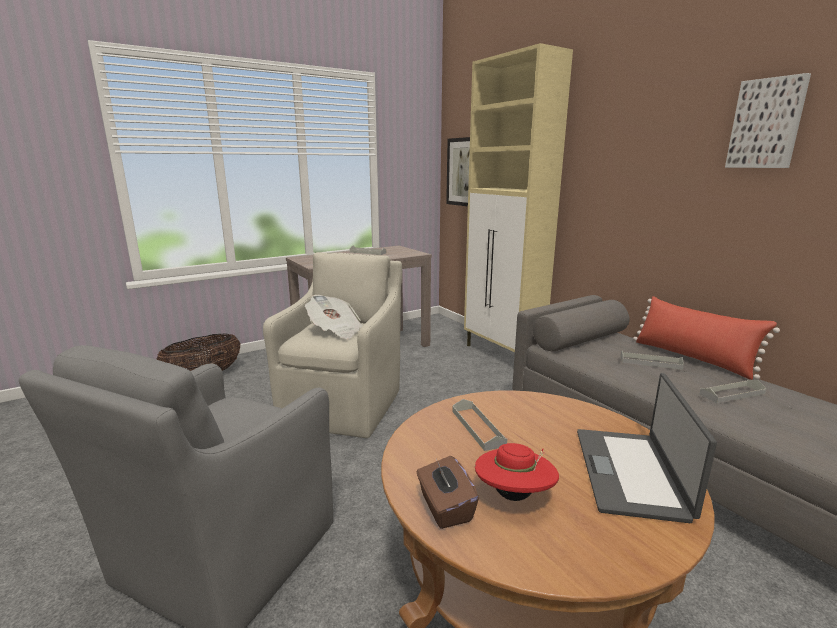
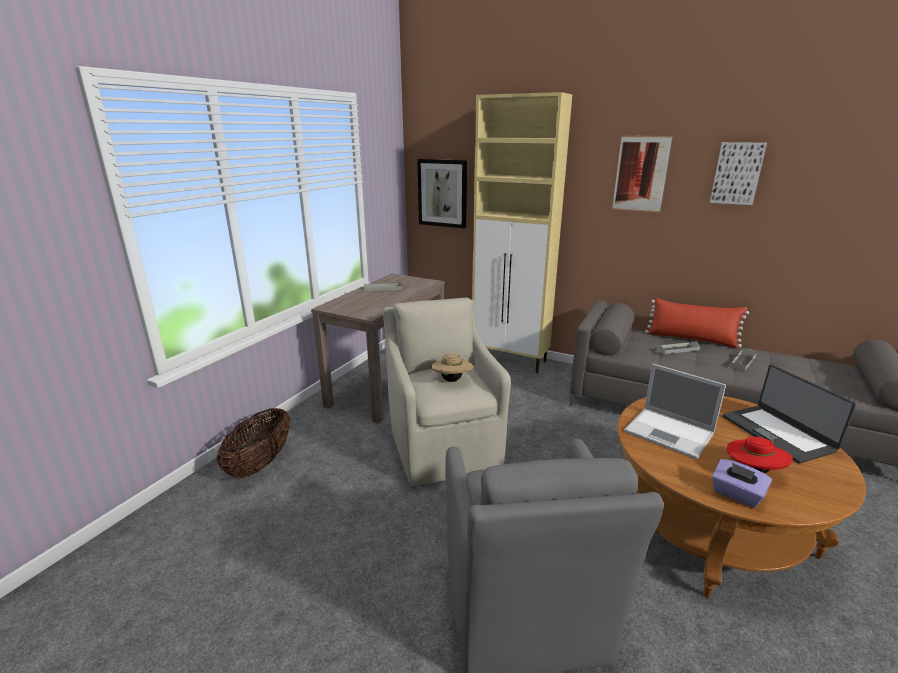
camera: 30 degrees left, 5 degrees up
newspaper [305,295,363,339] -> beige hat [431,354,473,382]
brown tissue box [417,456,479,529] -> purple tissue box [712,459,772,508]
grey tray [453,399,508,451] -> laptop [624,364,726,459]
none -> picture [612,136,673,213]

